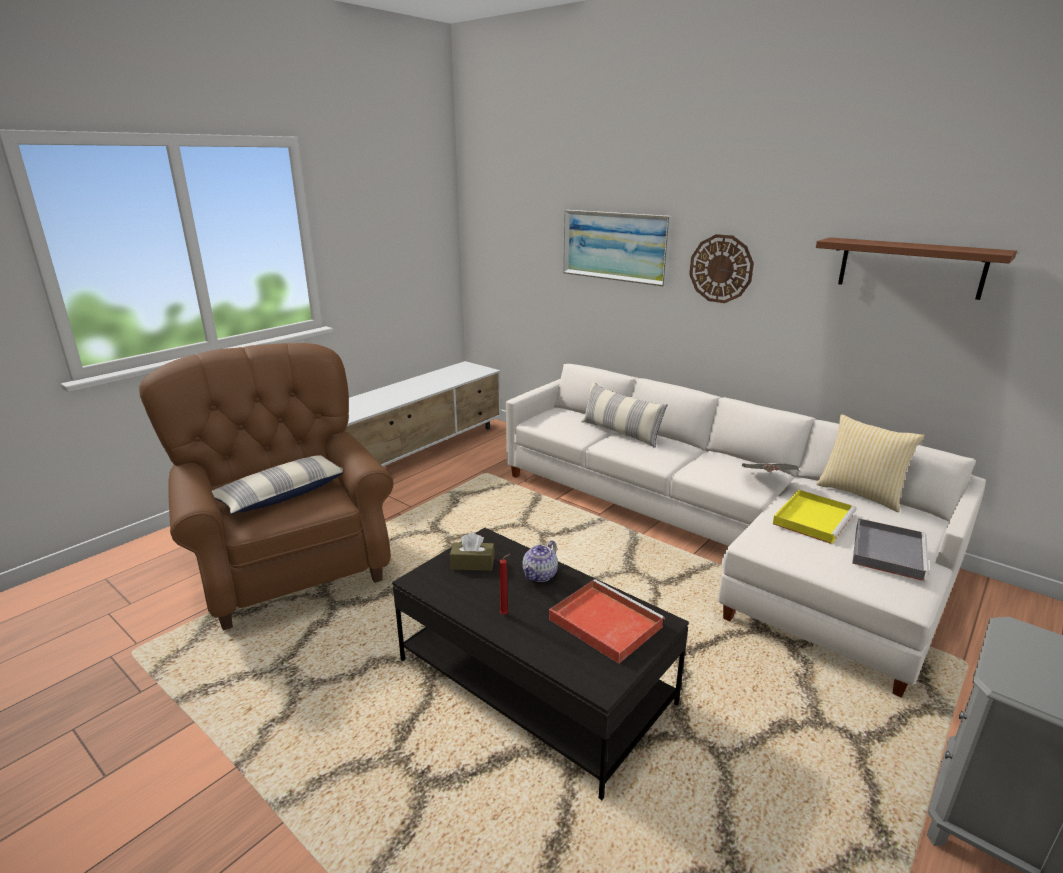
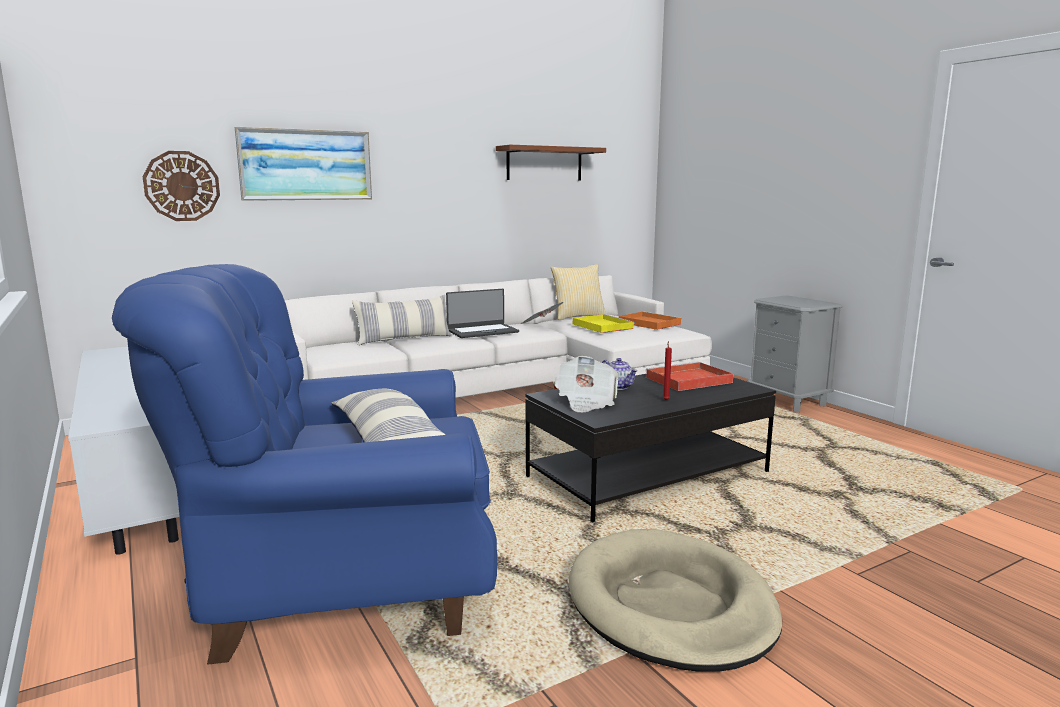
camera: 70 degrees left, 10 degrees down
brown armchair [139,343,393,630] -> blue armchair [112,264,497,664]
brown tissue box [450,533,494,571] -> newspaper [554,356,619,412]
wall clock [689,234,754,303] -> wall clock moved to [143,151,220,221]
grey tray [852,518,929,581] -> orange tray [619,311,682,330]
none -> laptop [446,289,519,338]
none -> beige dog bed [569,529,782,672]

